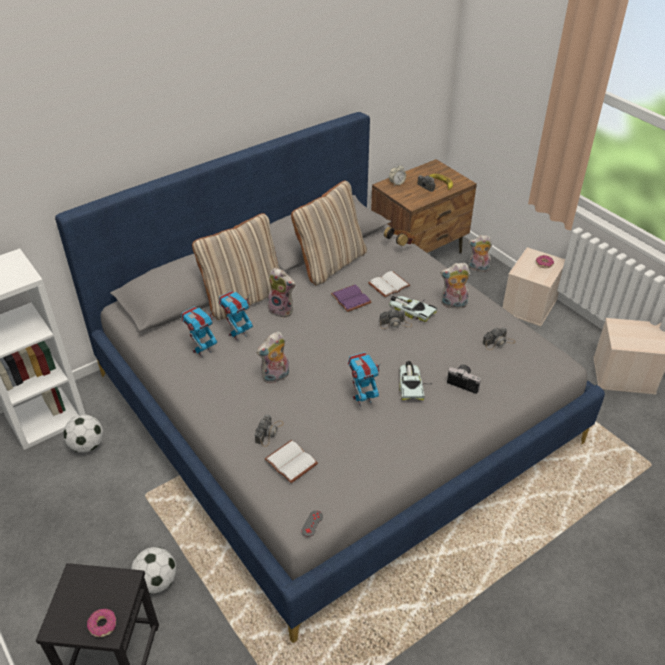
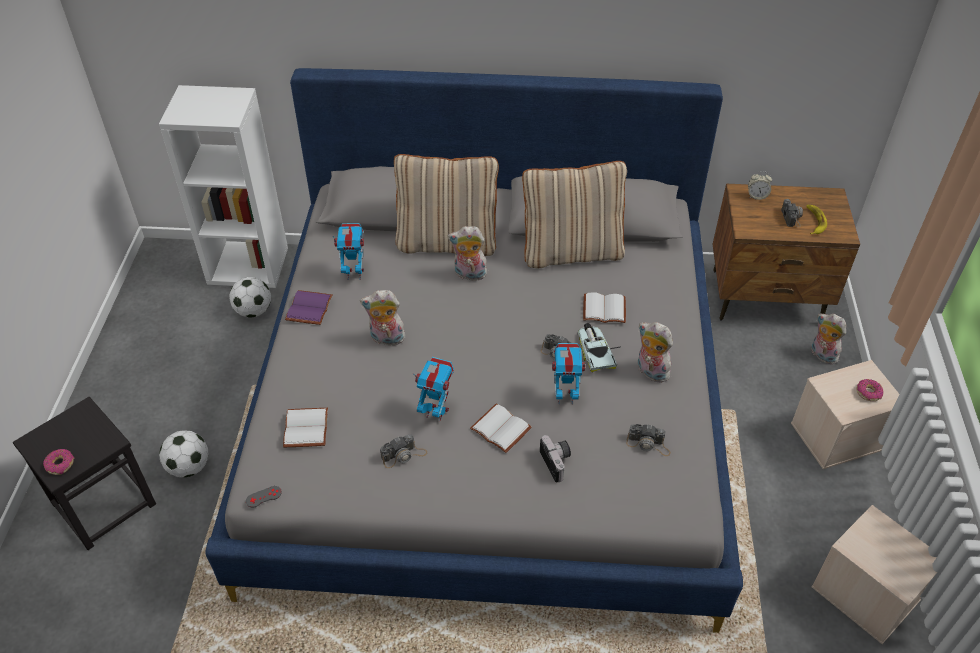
camera: 40 degrees right, 5 degrees up
toy robot [219,291,253,341] -> toy robot moved to [552,343,586,404]
camera [255,414,284,447] -> camera moved to [380,434,427,468]
plush toy [268,268,296,318] -> plush toy turned 120 degrees clockwise [448,226,487,281]
purple book [331,285,372,312] -> purple book moved to [285,290,333,325]
headphones [384,227,416,246] -> none
toy car [399,361,432,400] -> white book [470,404,532,453]

